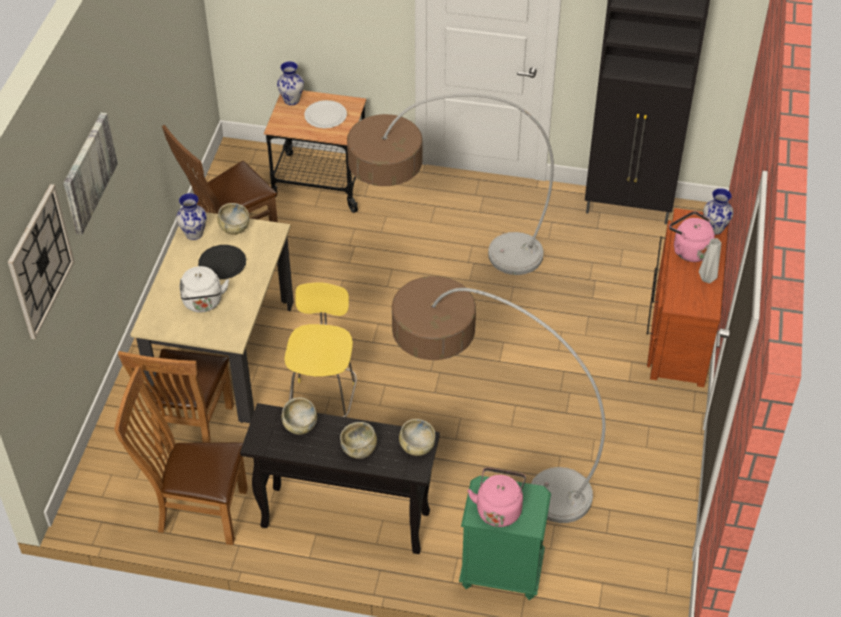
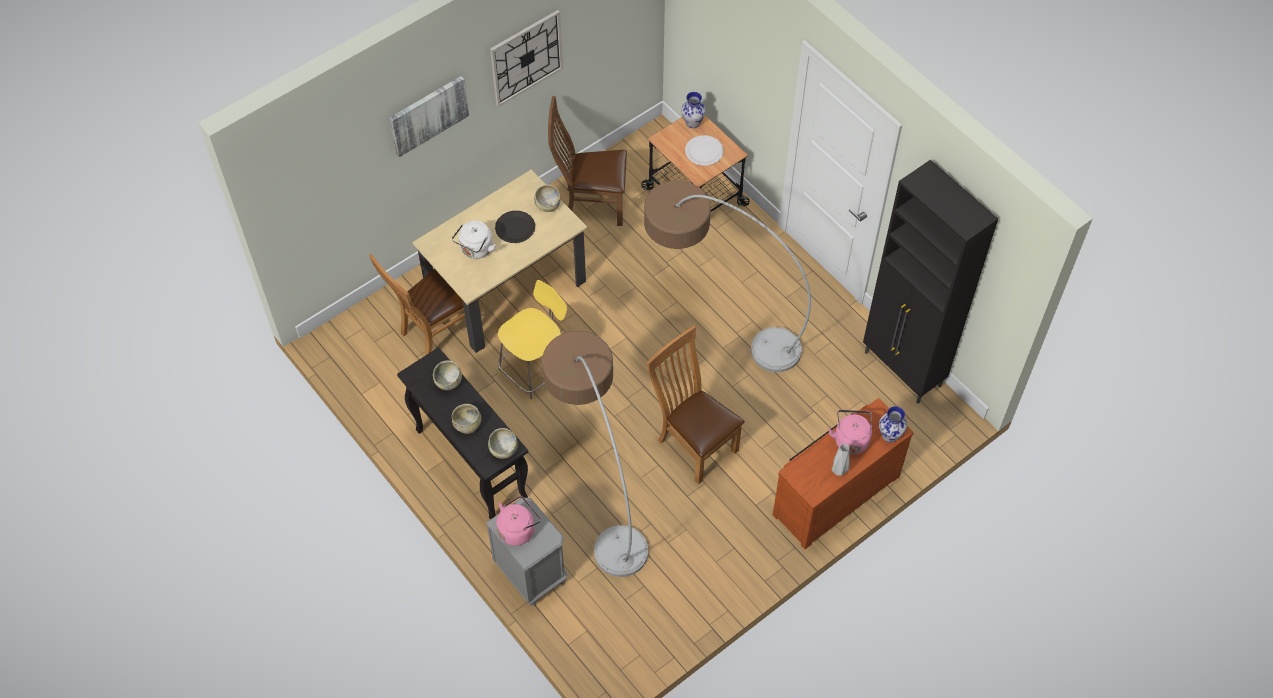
camera: 40 degrees right, 10 degrees up
wall clock [8,184,75,339] -> wall clock moved to [490,10,563,107]
brown chair [114,366,248,545] -> brown chair moved to [646,326,745,484]
vase [176,193,207,240] -> none
green nightstand [459,476,551,600] -> grey nightstand [485,498,567,606]

